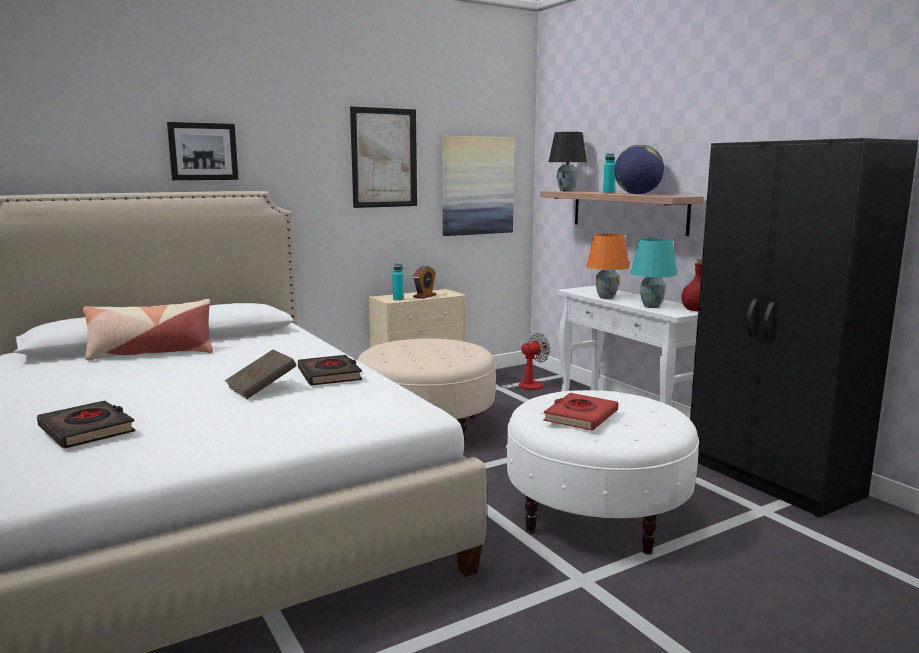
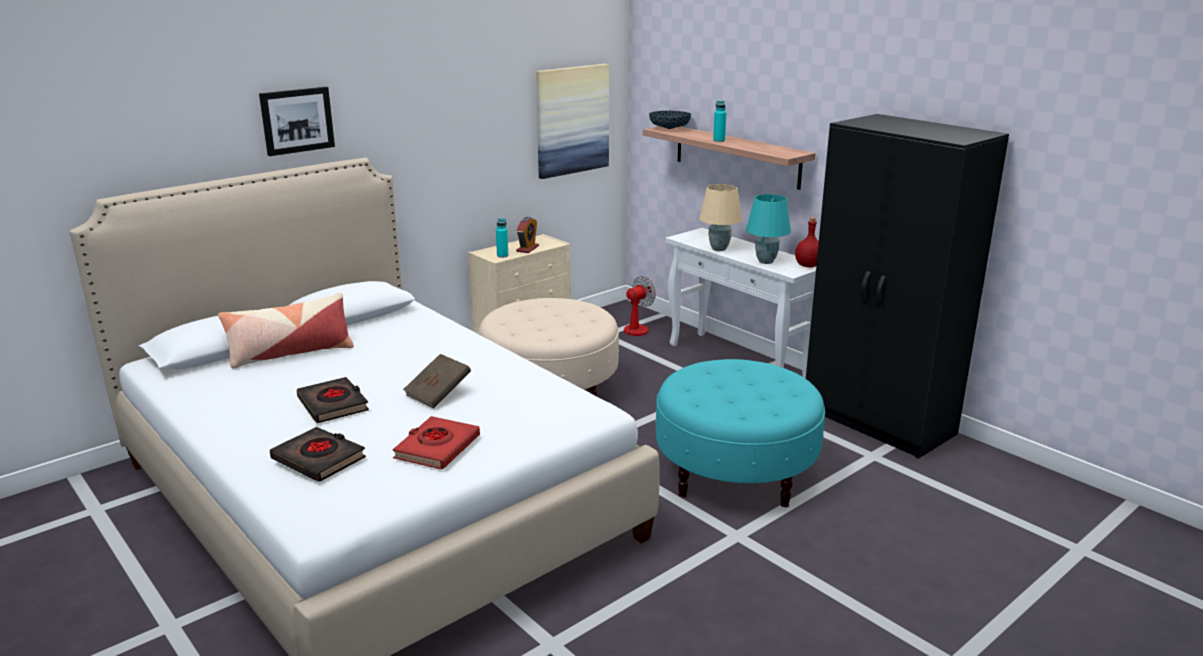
camera: 10 degrees left, 10 degrees up
black book [298,355,362,386] -> black book moved to [296,377,369,423]
picture [350,106,417,208] -> none
white ottoman [506,390,699,555] -> turquoise ottoman [655,359,825,507]
red book [543,393,618,431] -> red book moved to [393,416,480,469]
black table lamp [549,132,587,191] -> bowl [649,111,691,129]
orange table lamp [586,234,629,299] -> beige table lamp [699,184,742,251]
globe [614,145,664,194] -> none

